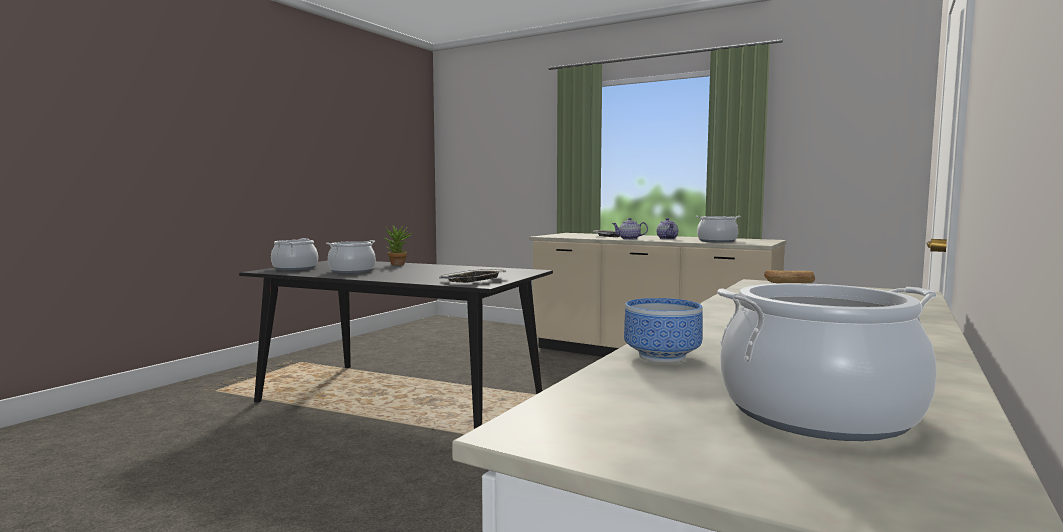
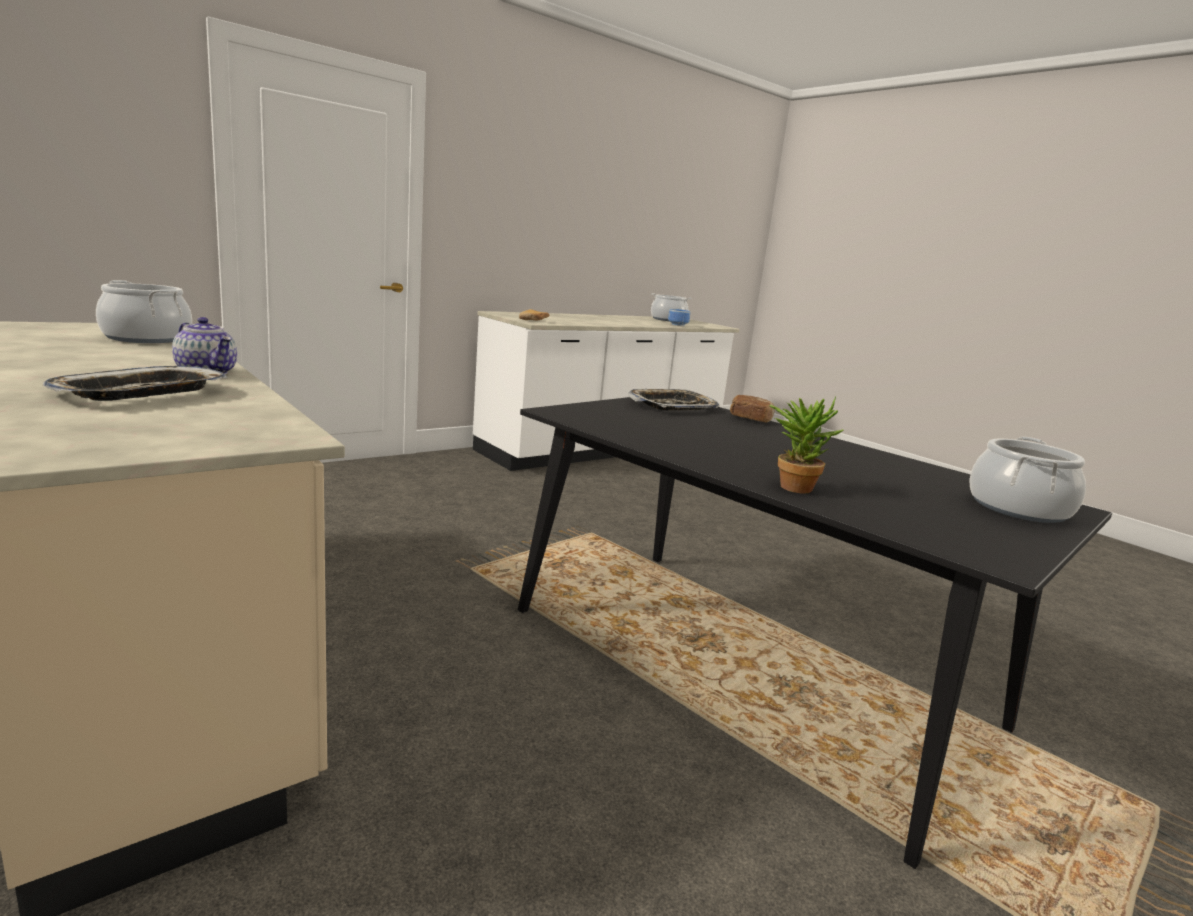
camera: 160 degrees left, 10 degrees up
cooking pot [326,240,376,274] -> none
teapot [657,218,678,239] -> none
none -> bread [730,395,775,422]

